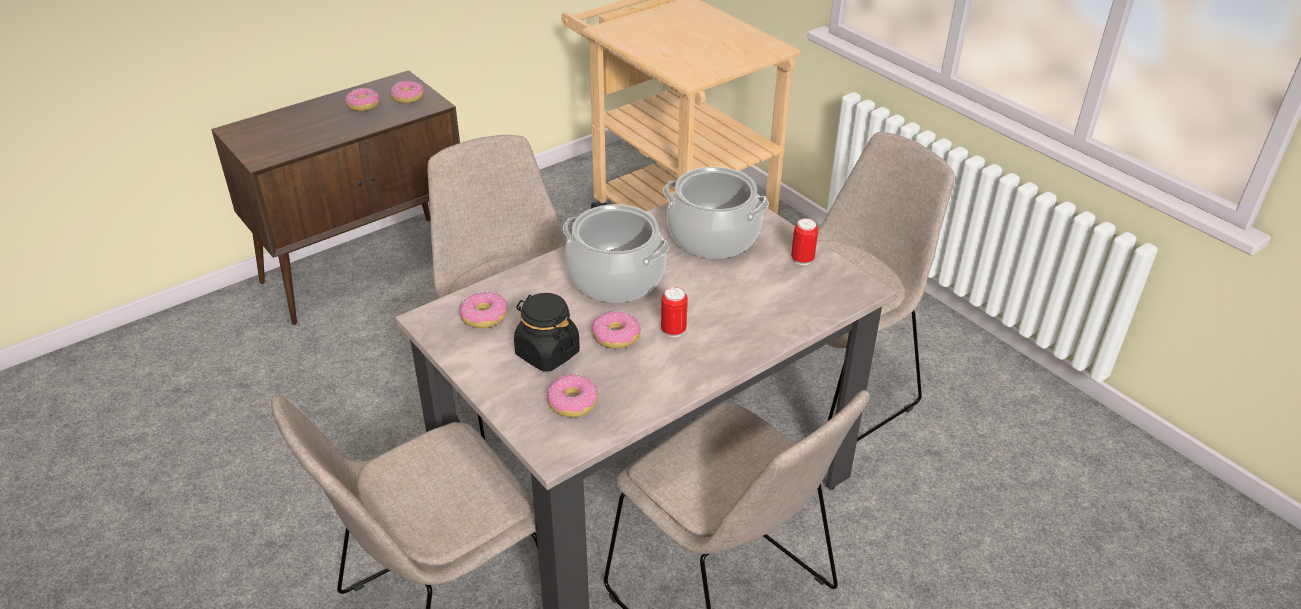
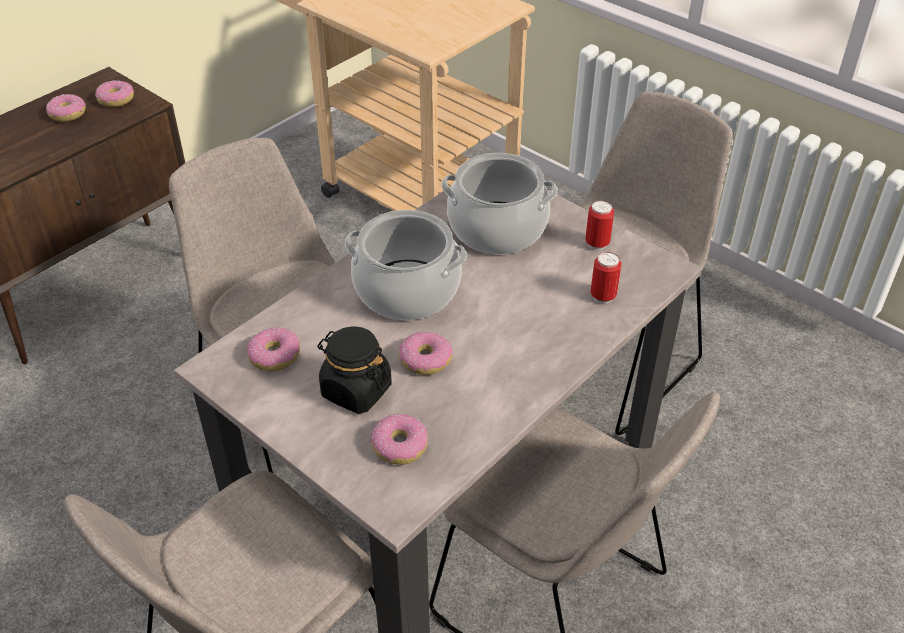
camera: 10 degrees left, 5 degrees up
can [661,287,688,337] -> can moved to [591,252,622,304]

